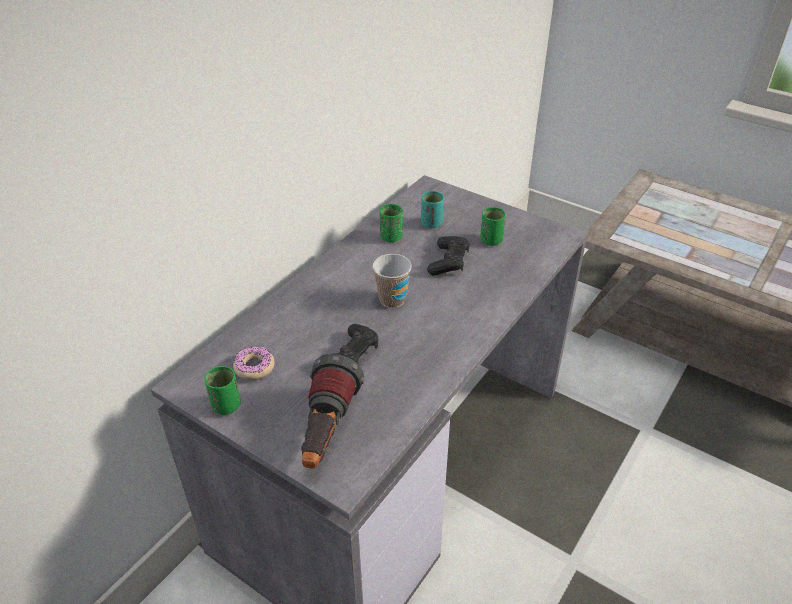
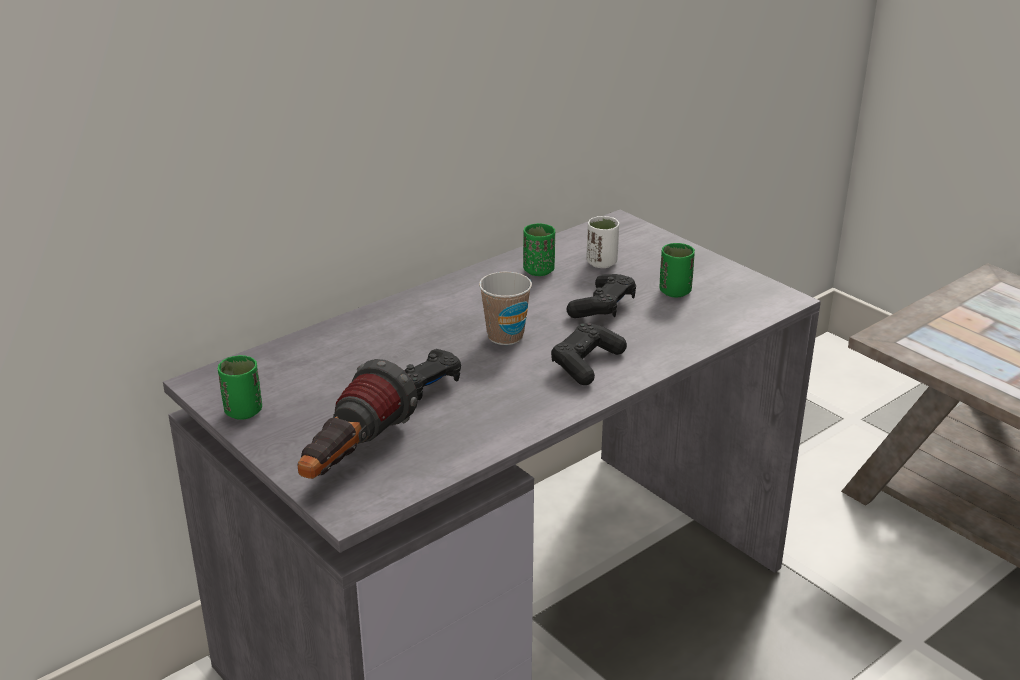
camera: 15 degrees right, 10 degrees down
donut [233,347,274,380] -> none
turquoise cup [421,191,444,228] -> white cup [587,216,619,268]
none -> black game controller [551,323,627,385]

